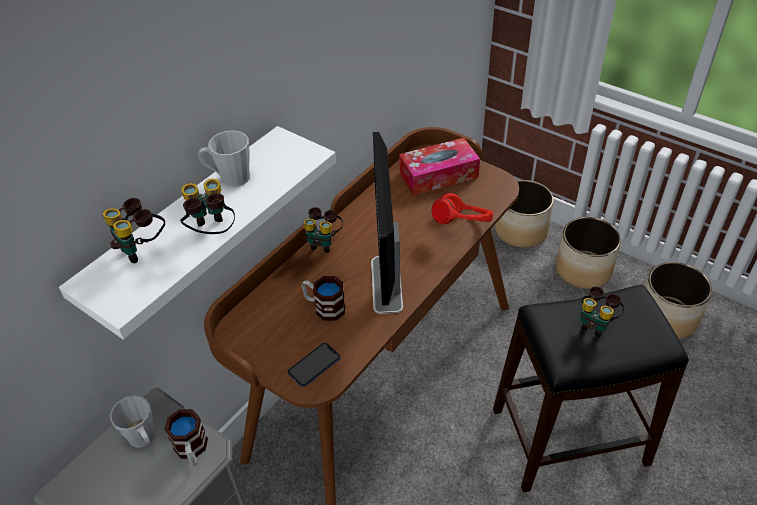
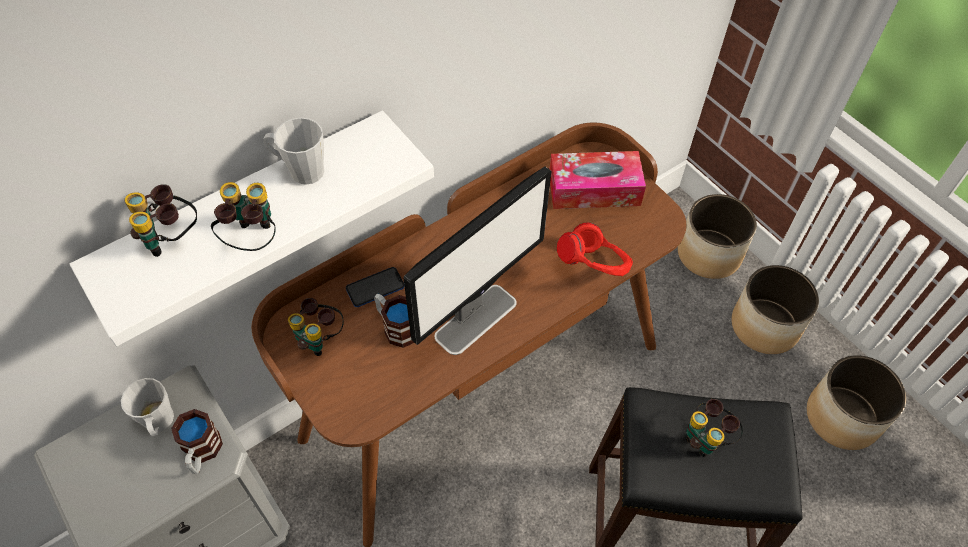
camera: 15 degrees right, 10 degrees up
phone [288,343,340,387] -> phone moved to [346,267,404,307]
binoculars [303,207,343,253] -> binoculars moved to [288,298,344,356]
monitor [371,132,403,314] -> monitor turned 150 degrees counterclockwise [403,166,551,355]

